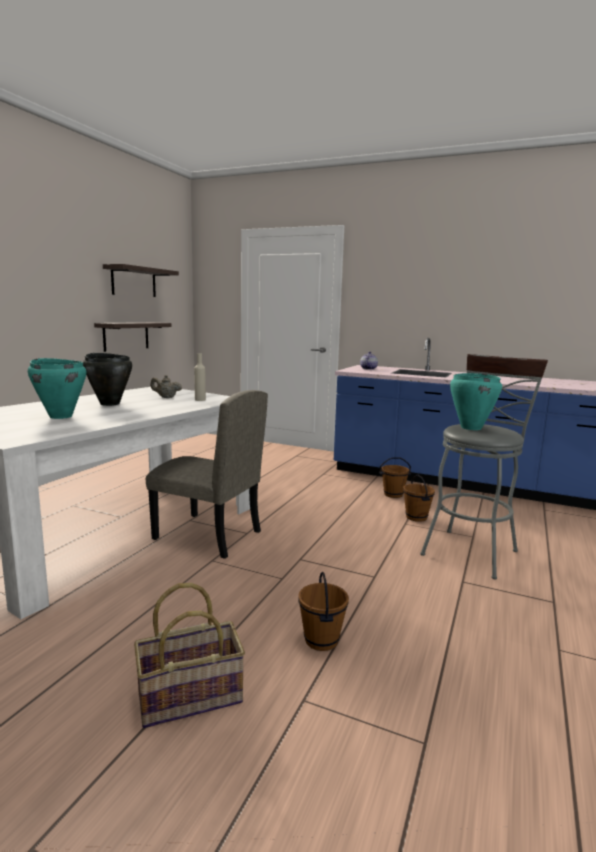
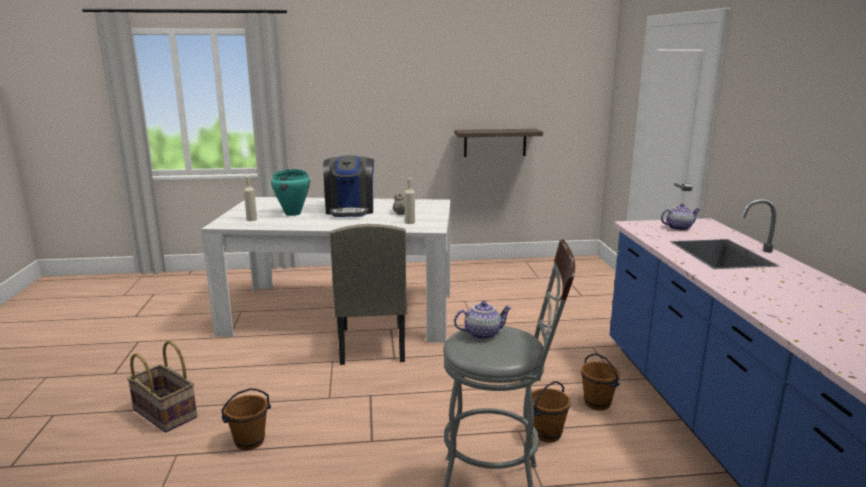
camera: 60 degrees right, 5 degrees up
black cooking pot [83,353,132,406] -> coffee machine [323,155,374,217]
shelf [103,264,179,297] -> none
turquoise cooking pot [450,373,502,430] -> teapot [454,301,512,340]
none -> beige bottle [244,176,257,221]

